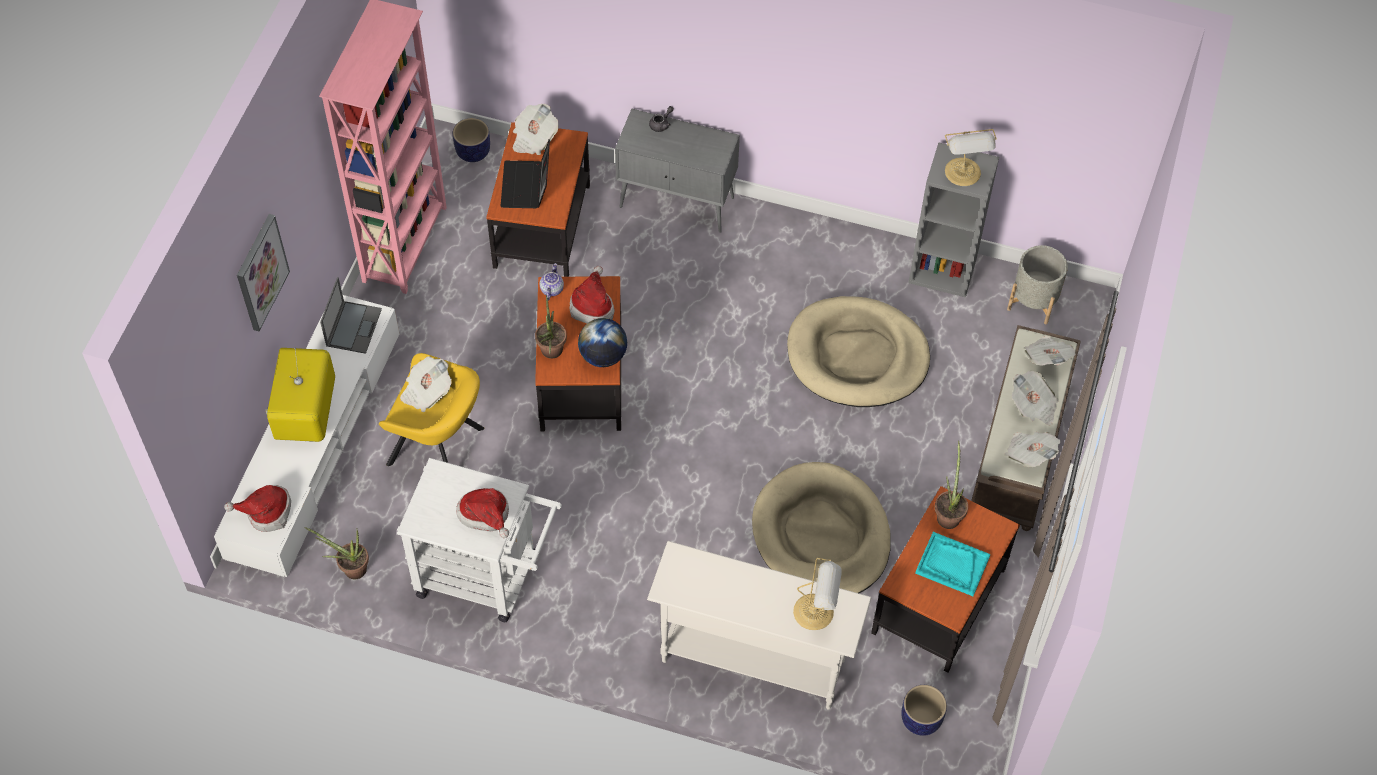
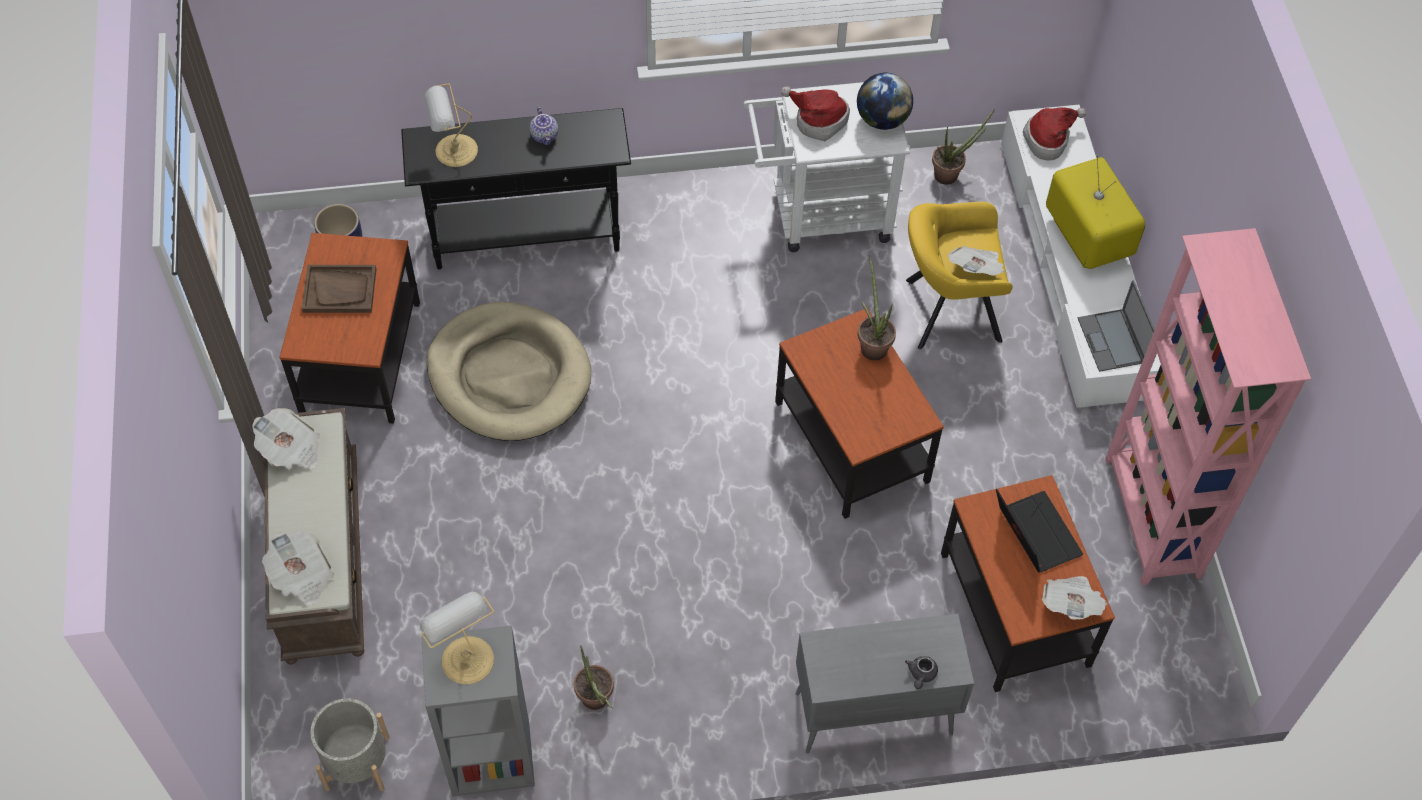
camera: 155 degrees right, 0 degrees up
picture [237,214,290,331] -> none
planter [453,118,490,162] -> none
teapot [540,263,564,301] -> teapot moved to [530,107,558,145]
hat [570,266,614,324] -> none
globe [578,318,627,367] -> globe moved to [857,73,913,130]
white console table [647,541,871,710] -> black console table [401,108,631,270]
beige dog bed [787,296,930,407] -> none
turquoise tray [915,532,991,596] -> brown tray [302,265,376,313]
potted plant [935,441,968,529] -> potted plant moved to [574,645,614,710]
newspaper [1012,371,1059,425] -> none

